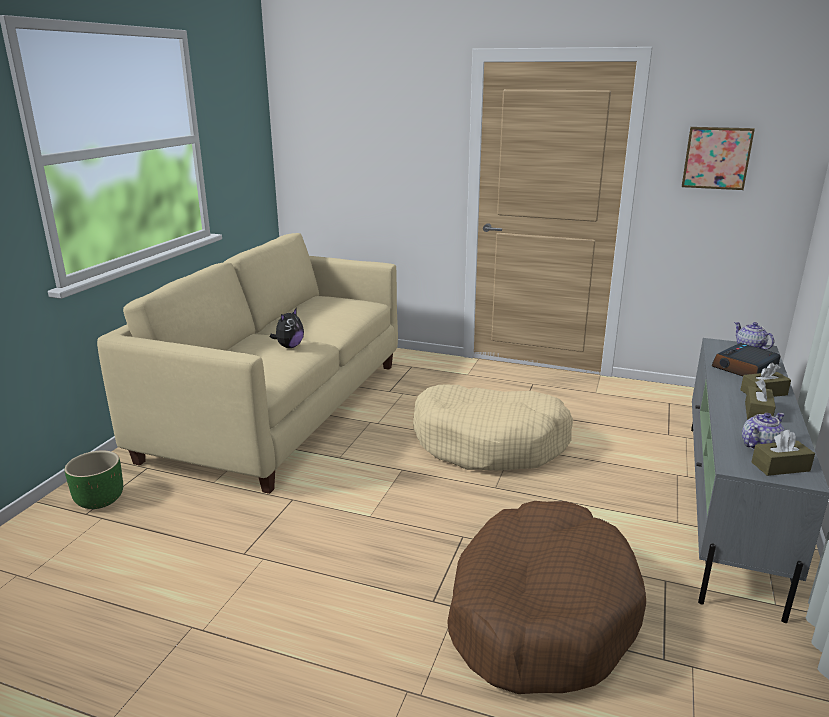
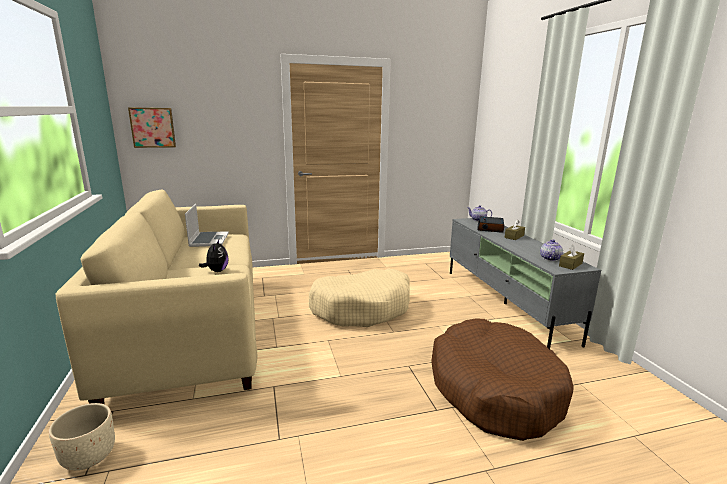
camera: 35 degrees left, 5 degrees down
green planter [65,450,123,509] -> beige planter [49,403,115,470]
picture [682,127,755,190] -> picture moved to [128,107,176,148]
brown tissue box [745,379,776,419] -> none
none -> laptop [185,204,229,247]

